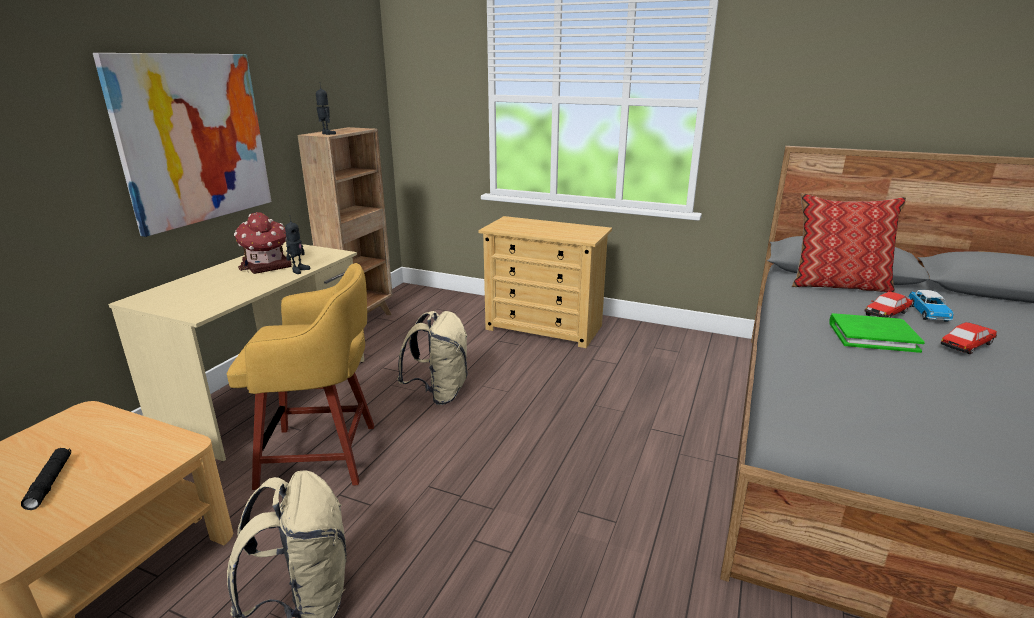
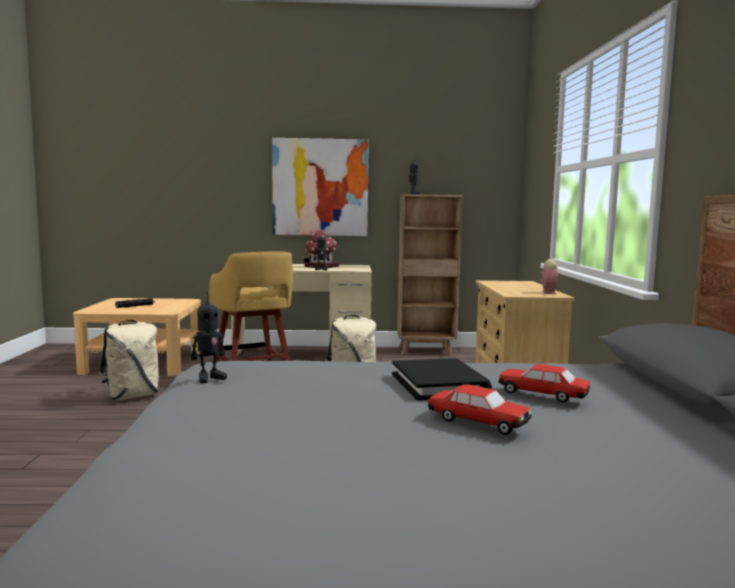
camera: 65 degrees right, 15 degrees down
pillow [792,194,906,292] -> none
green book [829,313,925,353] -> black book [392,358,492,400]
toy car [908,290,954,322] -> none
none -> toy robot [191,292,227,383]
none -> alarm clock [540,259,558,294]

